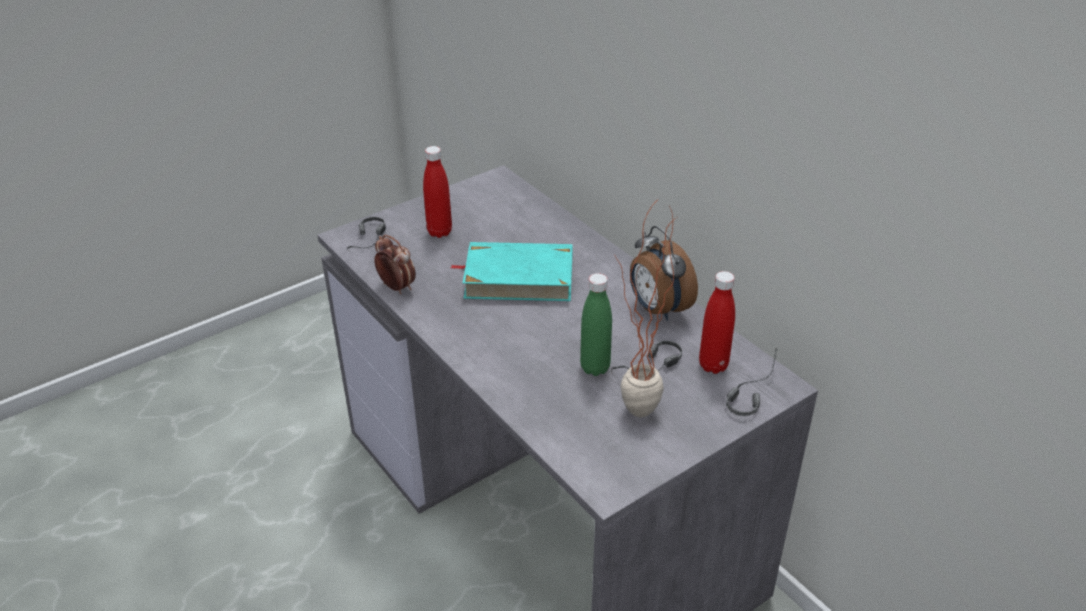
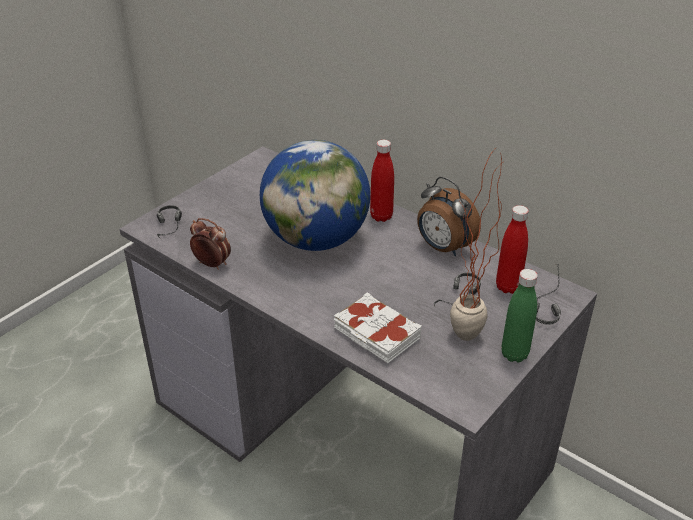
camera: 15 degrees left, 0 degrees up
red bottle [423,146,452,238] -> red bottle moved to [370,140,394,222]
turquoise book [450,242,573,301] -> globe [260,140,370,251]
green bottle [580,273,612,376] -> green bottle moved to [501,269,538,362]
none -> white book [334,292,421,363]

